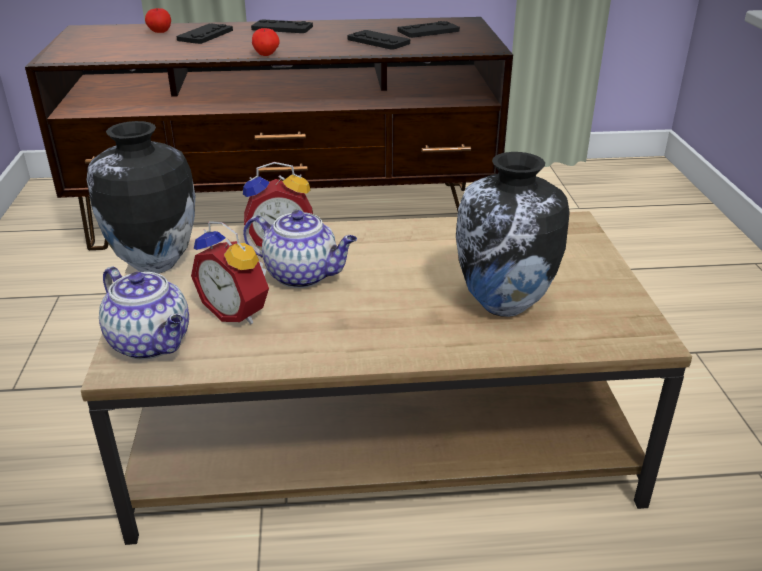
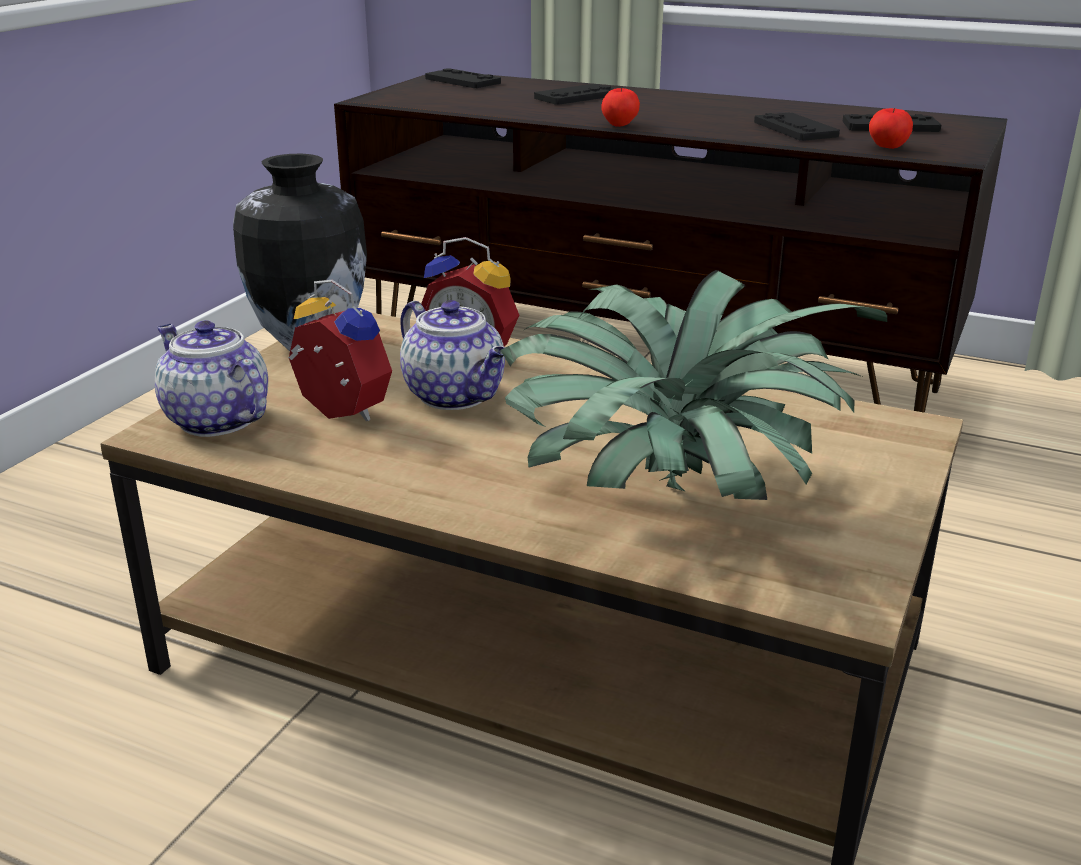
camera: 30 degrees right, 5 degrees down
teapot [99,267,189,360] -> teapot turned 150 degrees clockwise [155,320,268,437]
apple [145,8,171,33] -> apple moved to [869,108,913,149]
alarm clock [191,221,269,324] -> alarm clock turned 150 degrees clockwise [288,280,392,421]
black game controller [251,19,313,33] -> black game controller moved to [425,68,501,88]
vase [456,152,570,317] -> potted plant [501,270,887,500]

